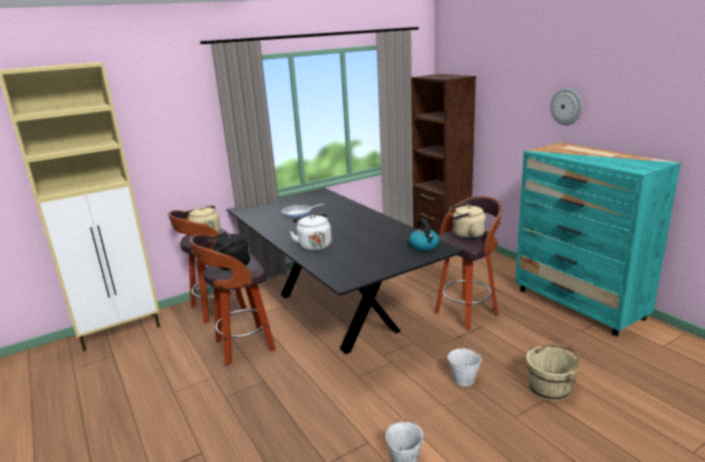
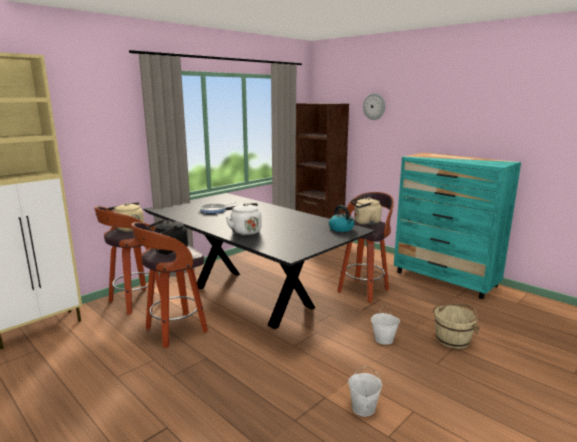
camera: 15 degrees left, 5 degrees down
wall clock [550,88,582,125] -> wall clock moved to [363,93,385,120]

